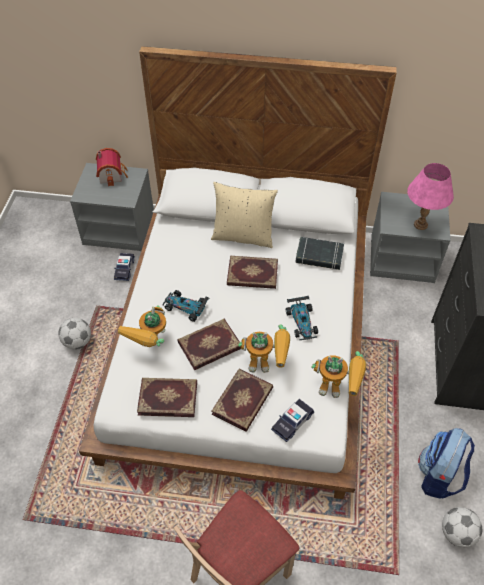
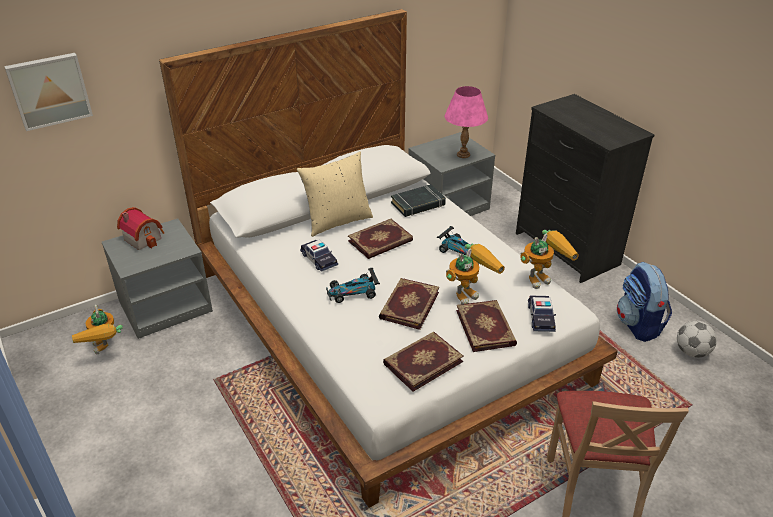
camera: 40 degrees left, 15 degrees down
football [58,318,91,349] -> none
toy car [114,253,135,281] -> toy car moved to [300,240,338,272]
toy robot [118,305,166,347] -> toy robot moved to [72,305,123,354]
none -> picture [4,53,93,131]

